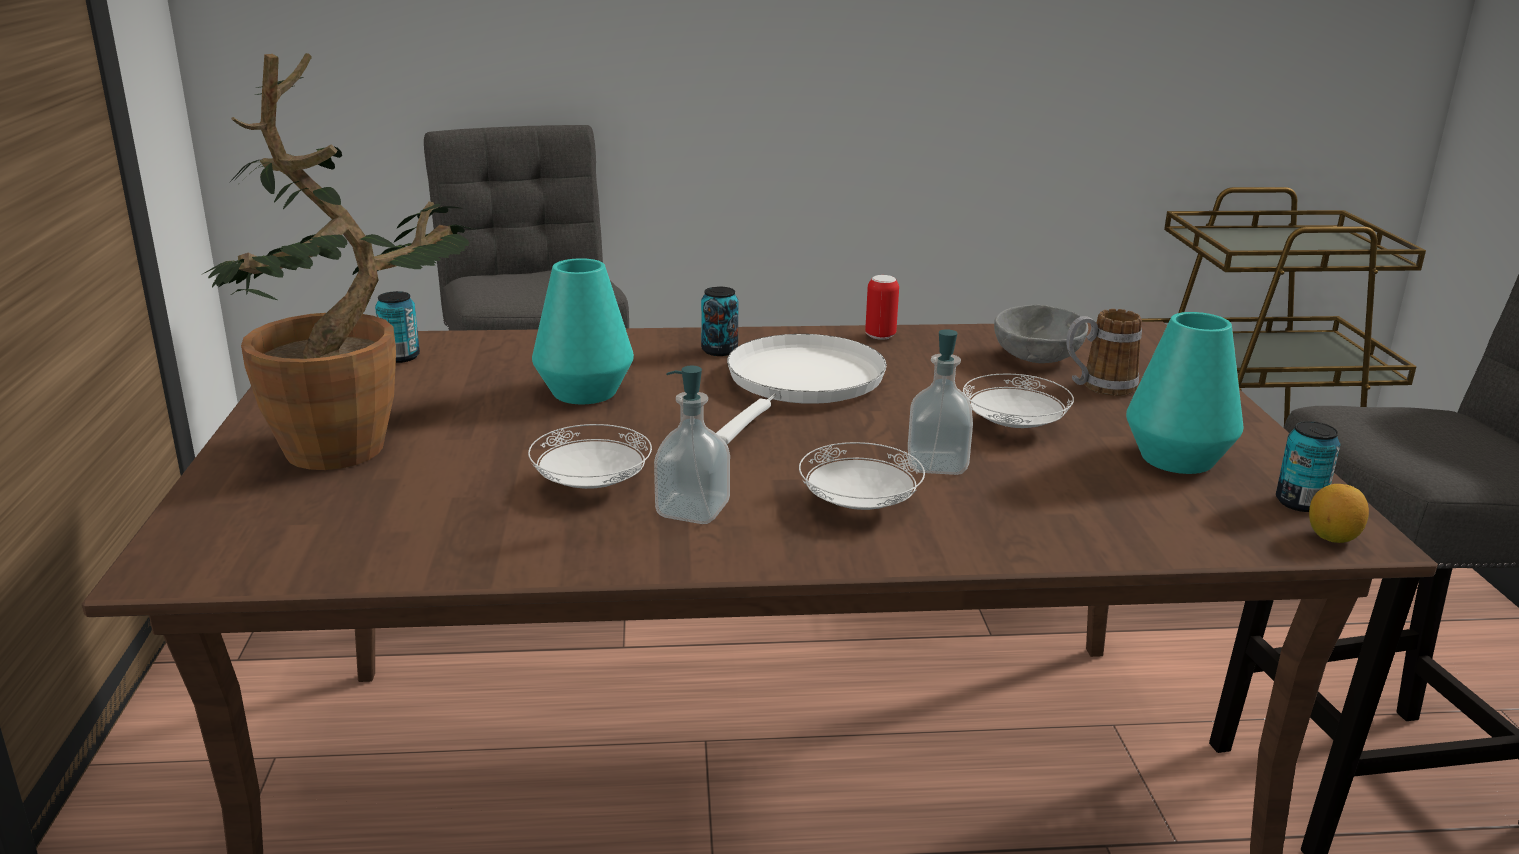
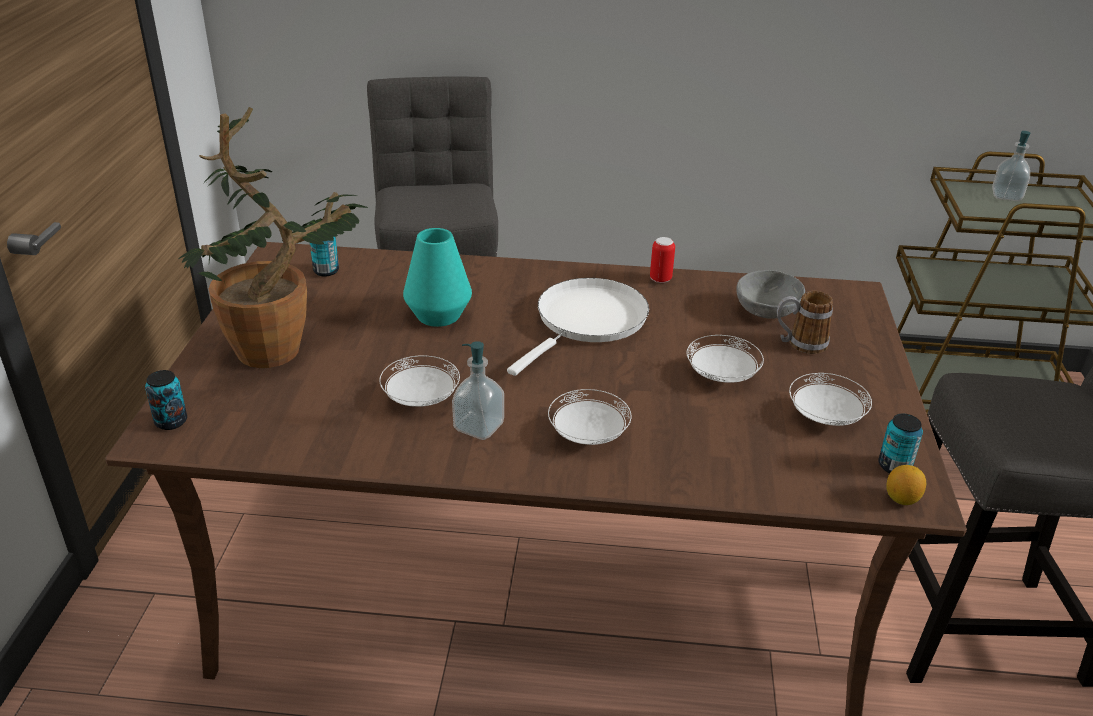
camera: 10 degrees right, 10 degrees up
can [701,286,738,356] -> can moved to [145,370,187,430]
soap dispenser [908,329,973,475] -> soap dispenser moved to [992,131,1030,201]
turquoise vase [1126,312,1244,474] -> white plate [789,373,872,426]

